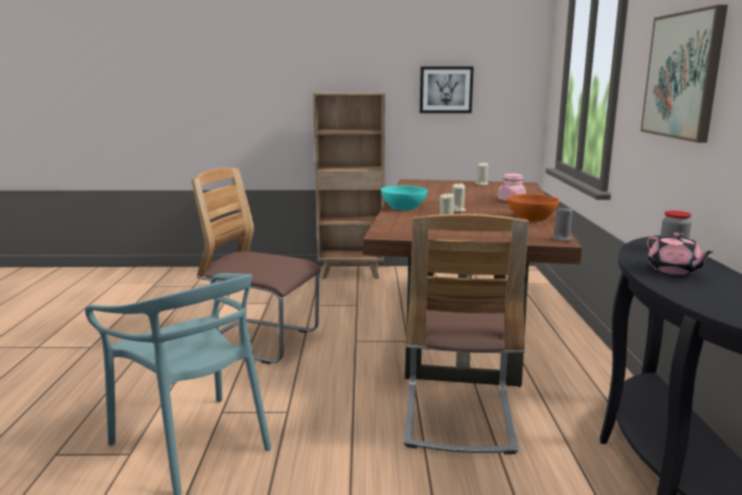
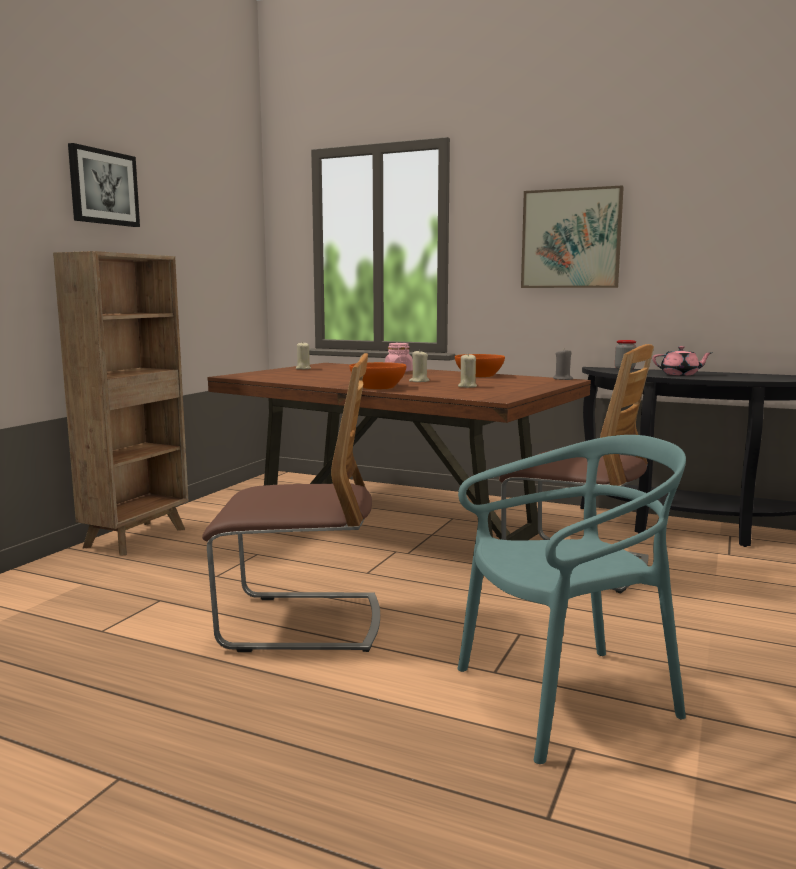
camera: 65 degrees left, 5 degrees down
chair [191,168,321,364] -> chair turned 135 degrees counterclockwise [202,353,380,652]
turquoise bowl [381,186,427,210] -> orange bowl [349,362,407,389]
picture [420,66,474,113] -> picture moved to [68,143,140,227]

